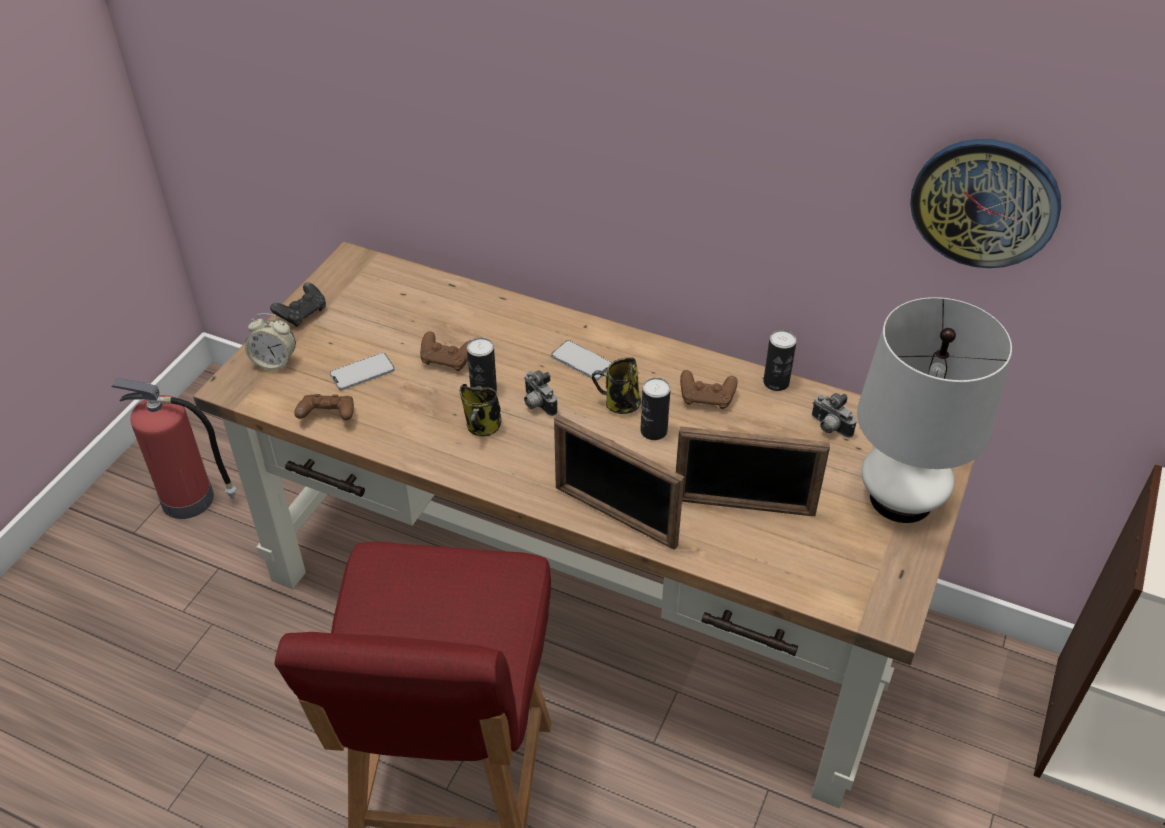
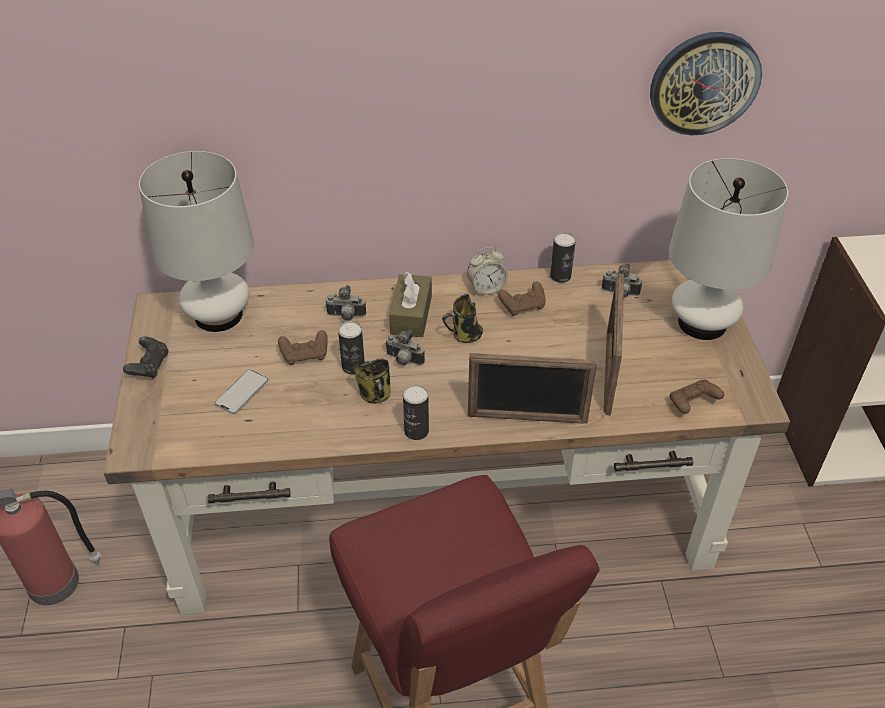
camera: 30 degrees left, 0 degrees up
alarm clock [245,313,296,370] -> alarm clock moved to [467,247,508,296]
brown game controller [294,394,354,420] -> brown game controller moved to [670,380,724,414]
phone [551,340,612,380] -> brown tissue box [389,272,432,337]
can [641,378,671,440] -> can moved to [403,385,429,440]
picture frame [676,426,830,516] -> picture frame turned 120 degrees clockwise [604,273,624,416]
none -> white table lamp [139,151,254,332]
none -> camera [325,285,366,321]

